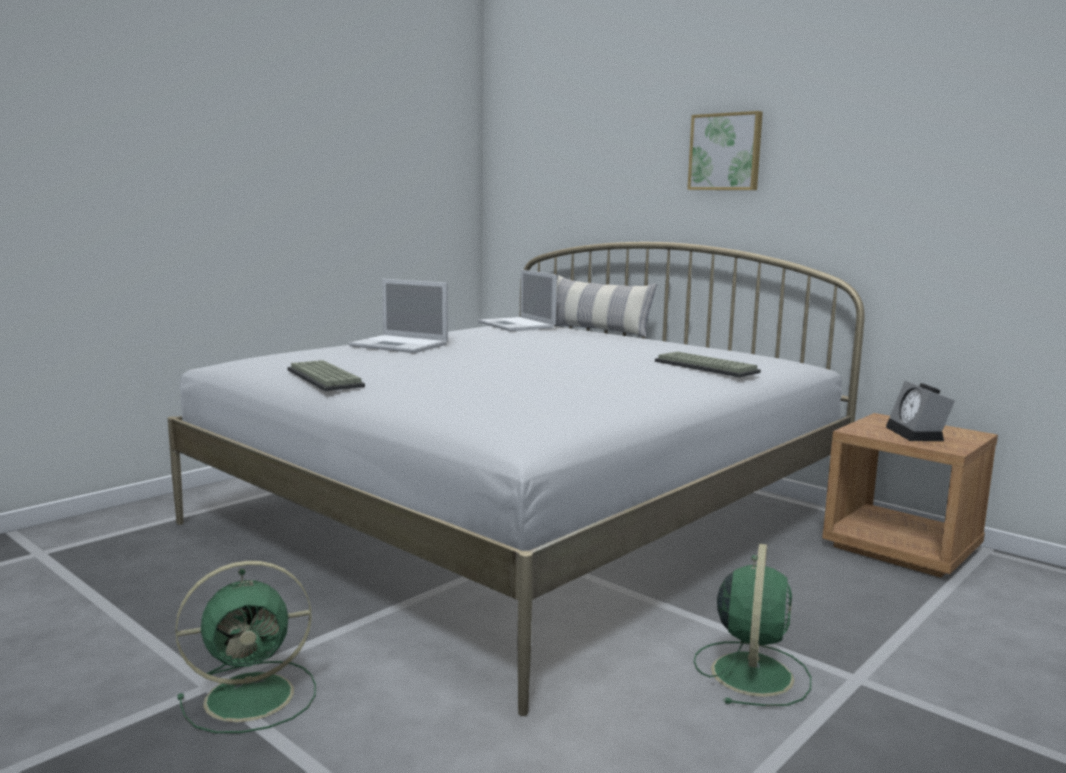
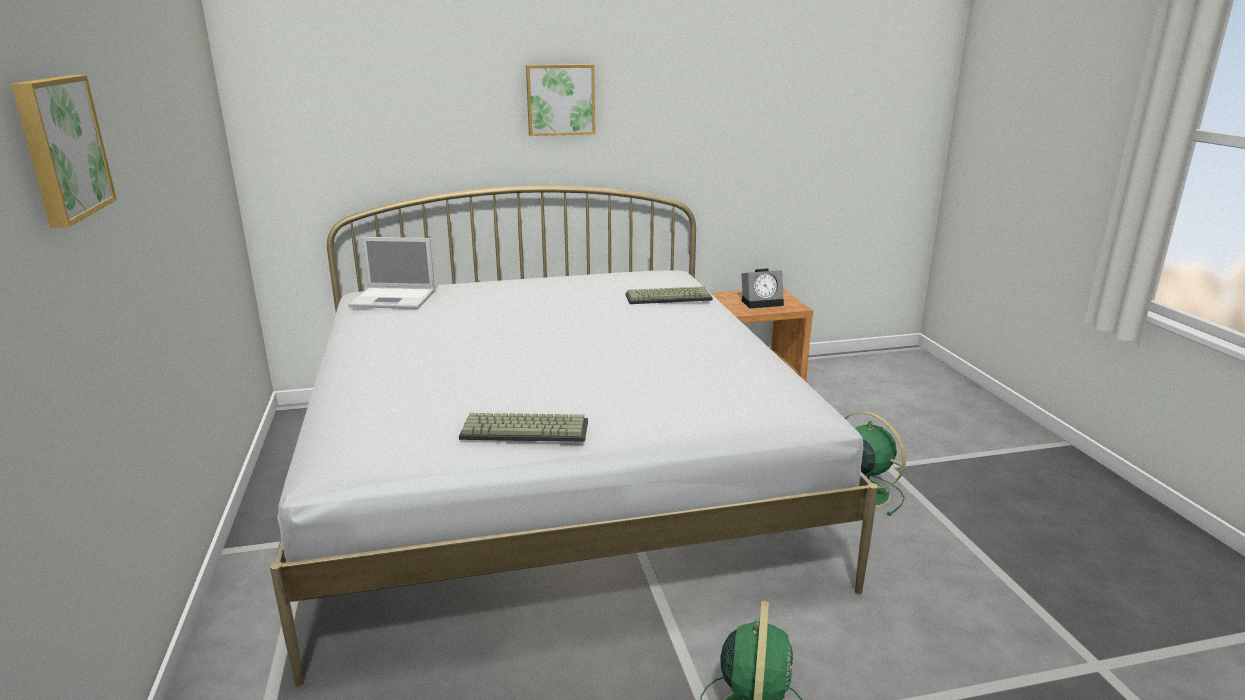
camera: 55 degrees left, 10 degrees up
laptop [349,279,448,353] -> none
pillow [554,275,657,337] -> none
alarm clock [886,381,955,441] -> alarm clock turned 45 degrees counterclockwise [741,269,784,308]
none -> picture [11,75,117,228]

